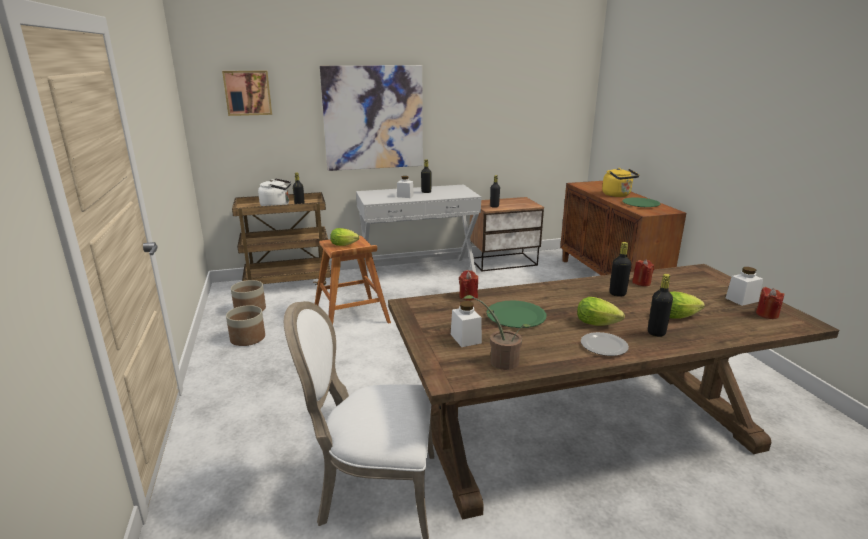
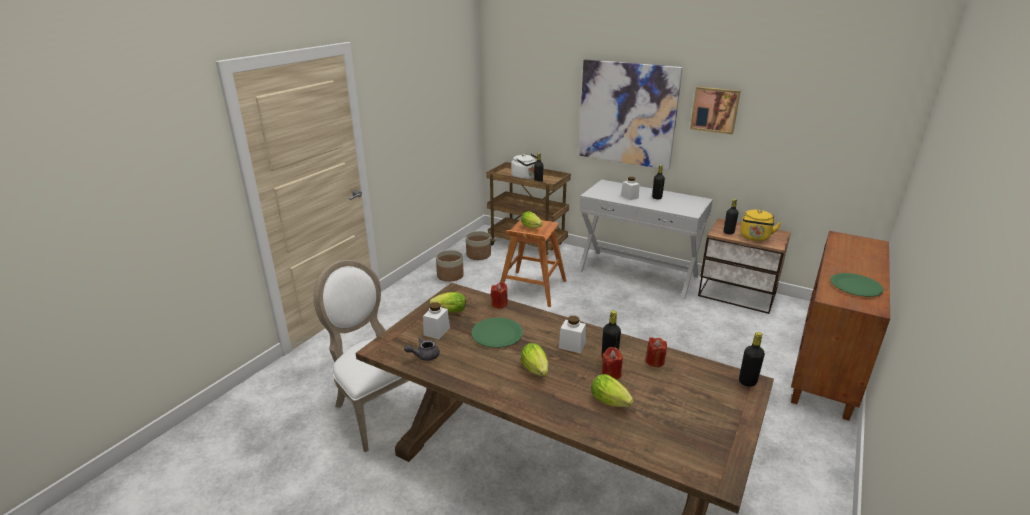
camera: 45 degrees right, 5 degrees up
picture [222,71,272,116] -> picture moved to [690,87,741,134]
potted plant [463,295,530,370] -> grey teapot [404,337,440,361]
plate [581,332,629,356] -> none
yellow kettle [602,168,639,197] -> yellow kettle moved to [740,210,781,241]
black bottle [648,274,673,337] -> black bottle moved to [739,332,765,387]
white jar [726,267,763,306] -> white jar moved to [559,316,586,353]
red candle [756,287,784,319] -> red candle moved to [602,347,623,379]
none -> lettuce [429,292,466,313]

